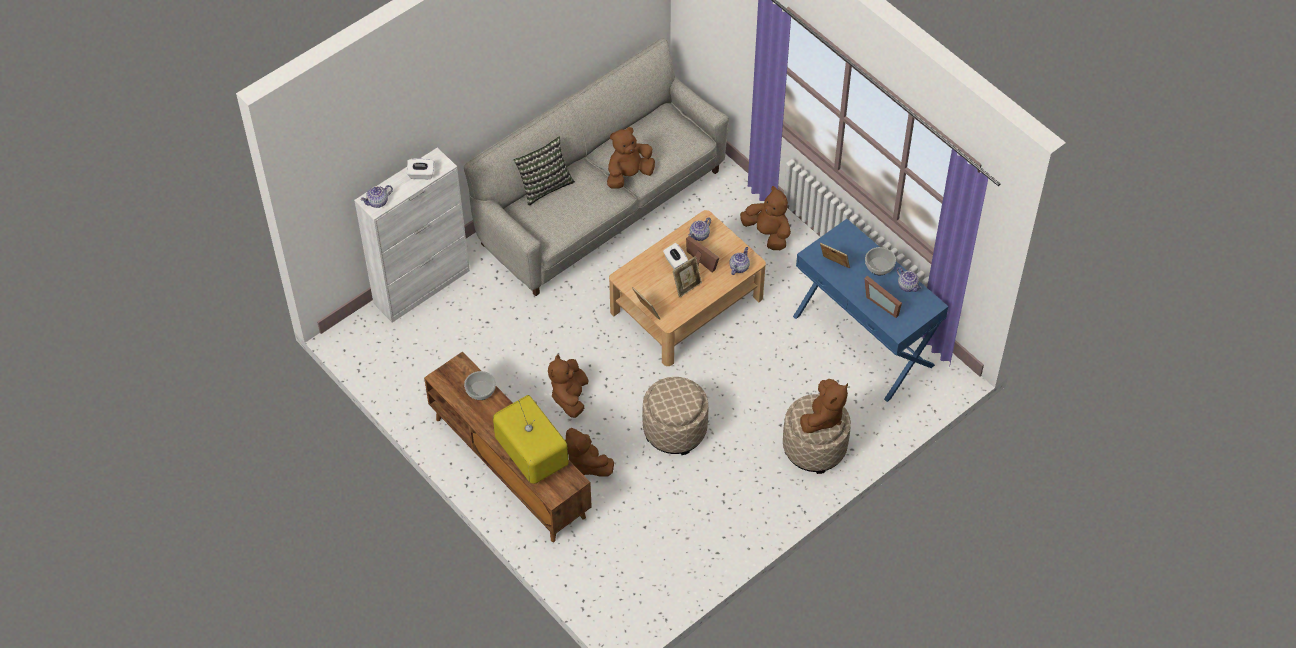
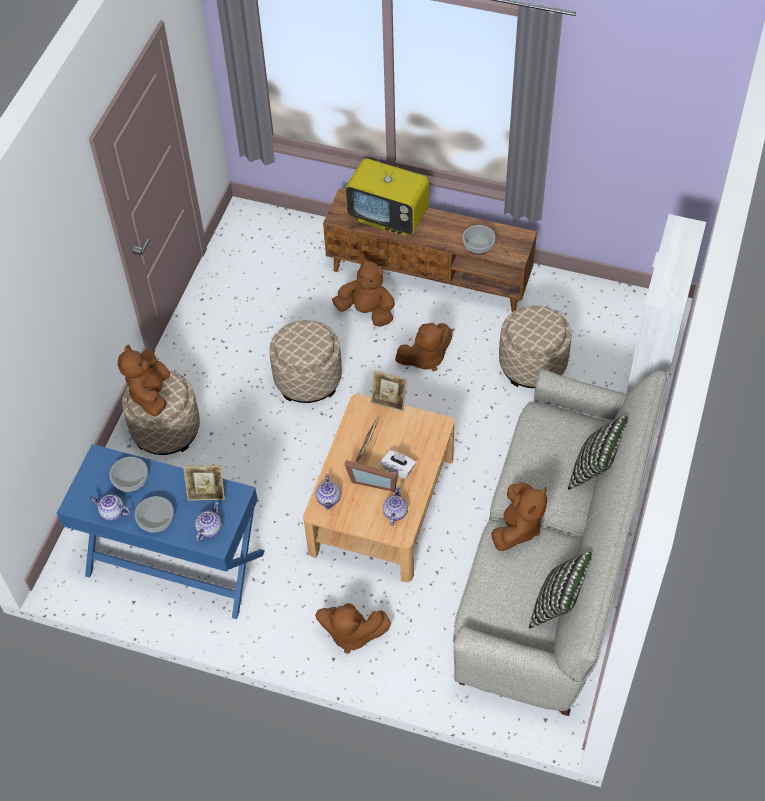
camera: 150 degrees right, 0 degrees up
teapot [360,185,393,208] -> teapot moved to [195,502,222,542]
white tissue box [407,158,434,179] -> none
brown plush toy [548,354,589,418] -> brown plush toy turned 90 degrees clockwise [395,323,452,371]
picture frame [864,276,902,318] -> bowl [110,457,148,492]
none -> beige ottoman [499,305,571,388]
none -> pillow [529,552,592,629]

